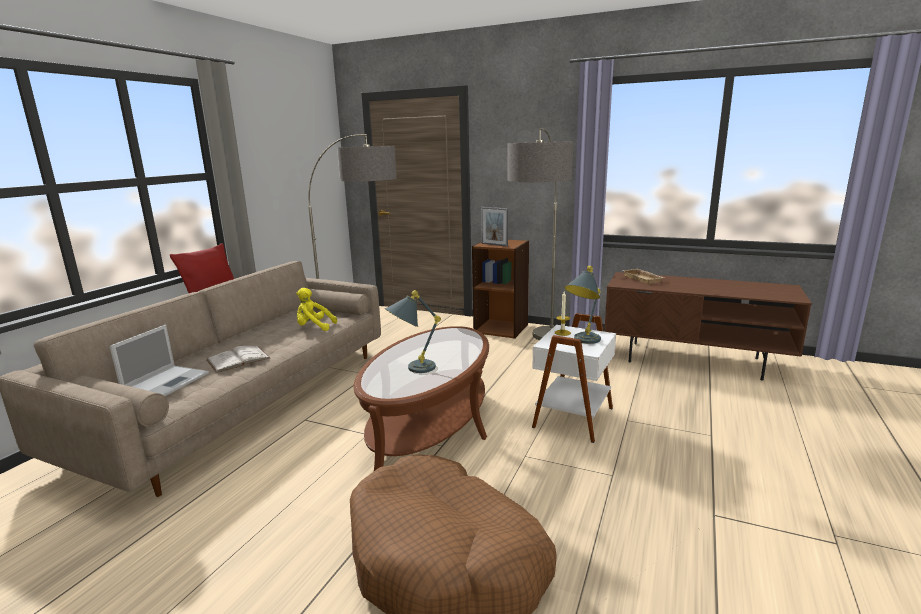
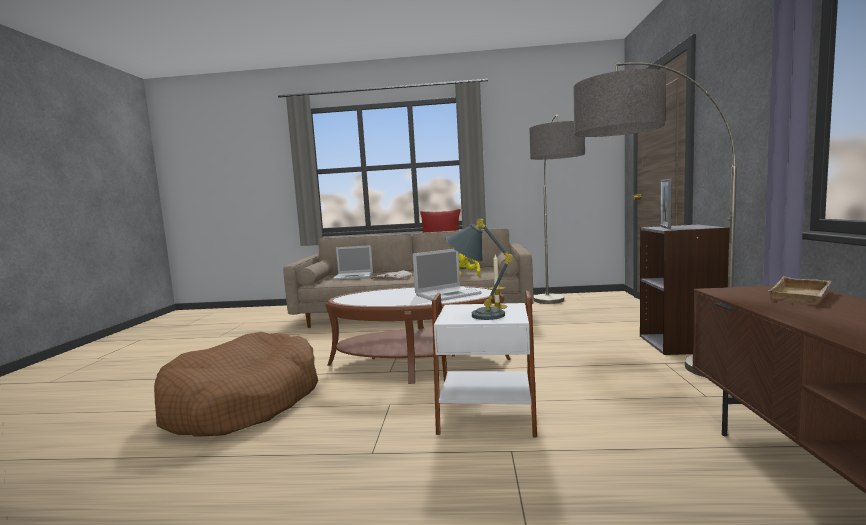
camera: 70 degrees right, 10 degrees down
grey table lamp [385,290,441,373] -> none
brown bookcase [472,240,529,339] -> grey bookcase [640,224,730,355]
none -> laptop [412,249,482,301]

